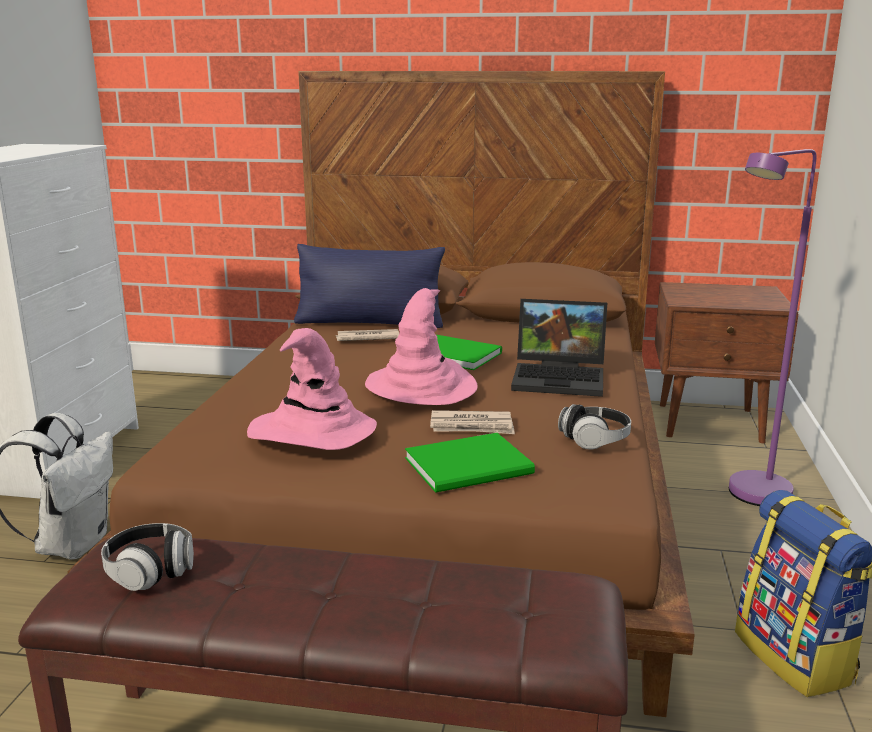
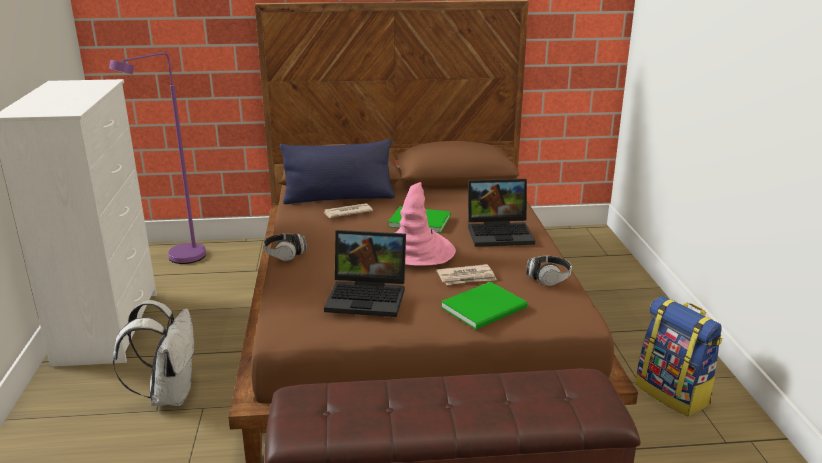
camera: 15 degrees left, 5 degrees up
headphones [101,523,194,591] -> headphones moved to [263,234,307,261]
pink hat [247,328,377,450] -> laptop [324,230,406,317]
brown nightstand [655,282,798,443] -> none
purple floor lamp [729,149,816,506] -> purple floor lamp moved to [109,52,206,264]

